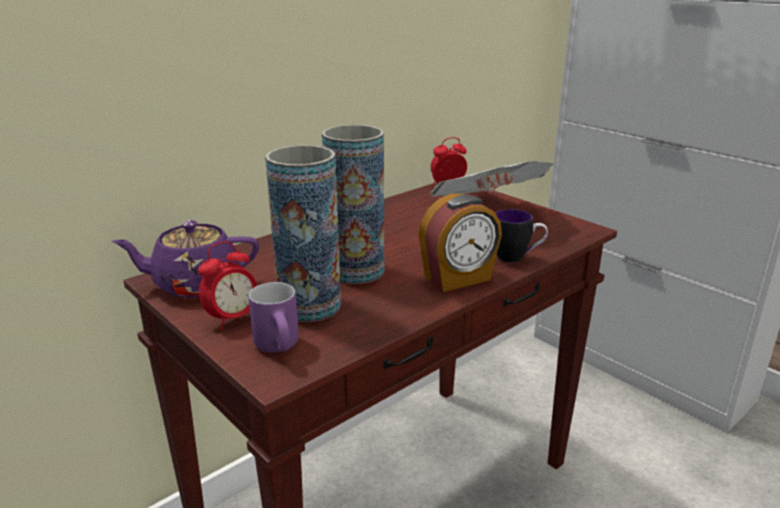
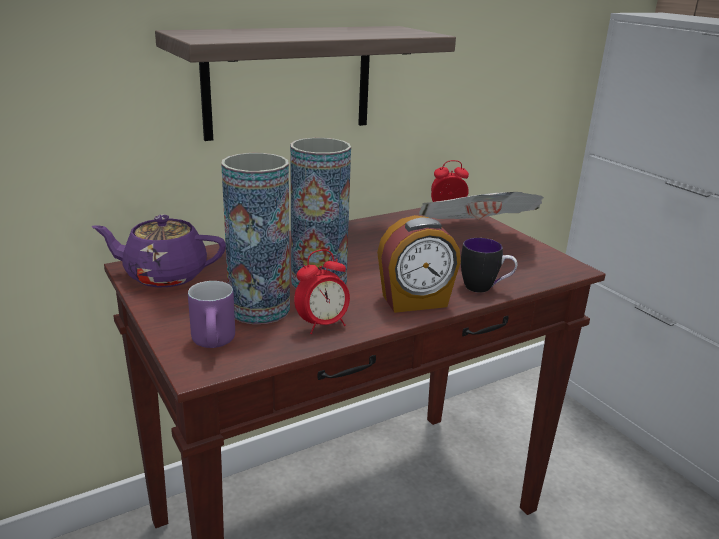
camera: 10 degrees right, 0 degrees up
alarm clock [198,241,257,330] -> alarm clock moved to [294,249,350,334]
none -> shelf [155,26,456,141]

